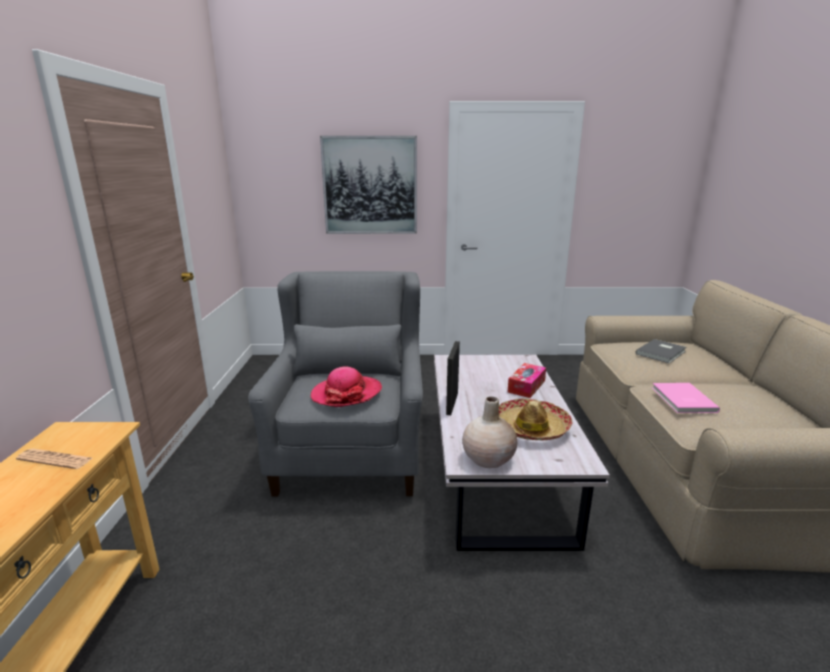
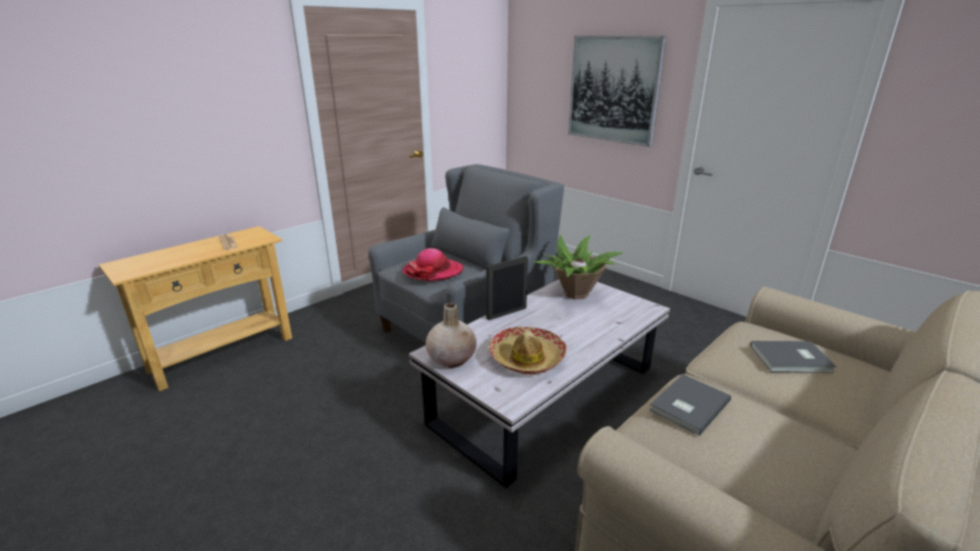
camera: 45 degrees right, 5 degrees up
tissue box [508,363,546,398] -> none
pink book [652,383,720,413] -> grey book [650,374,731,436]
none -> potted plant [533,235,623,300]

